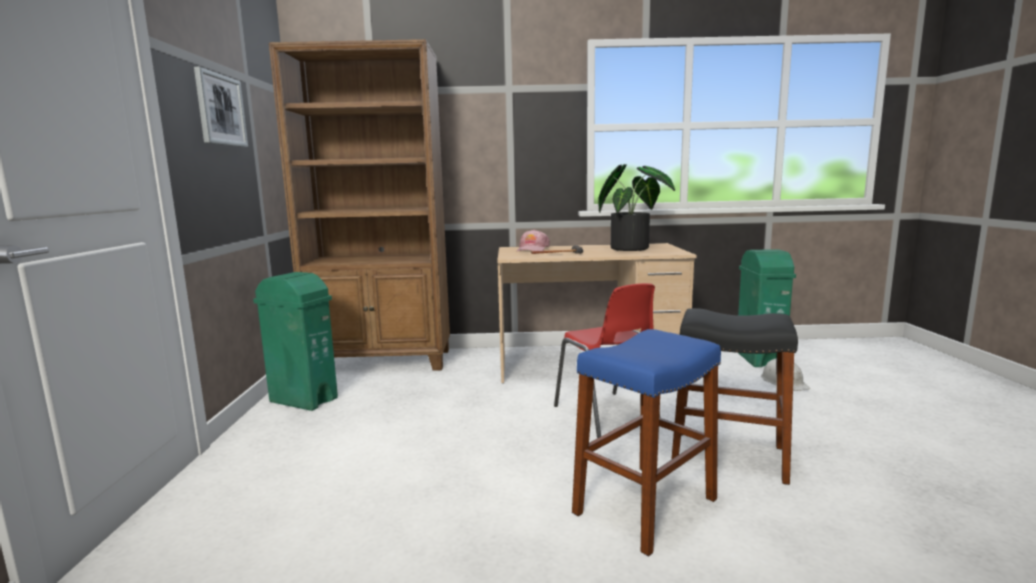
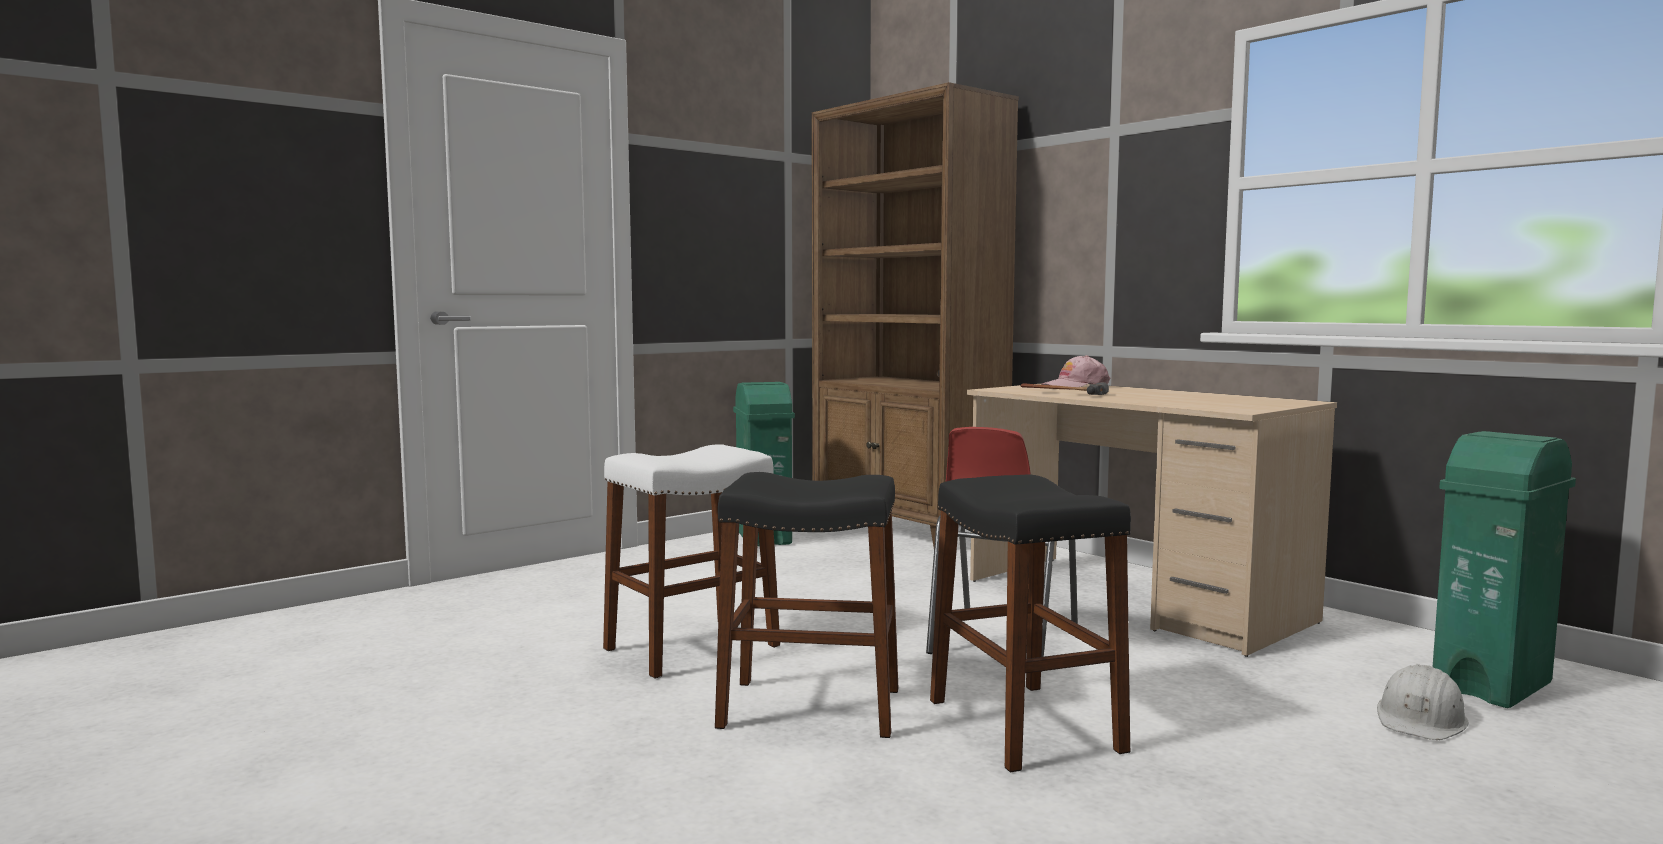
camera: 50 degrees right, 5 degrees down
picture [194,67,248,147] -> none
blue stool [572,329,721,556] -> black stool [715,472,898,738]
potted plant [599,164,675,251] -> none
none -> white stool [603,444,780,679]

